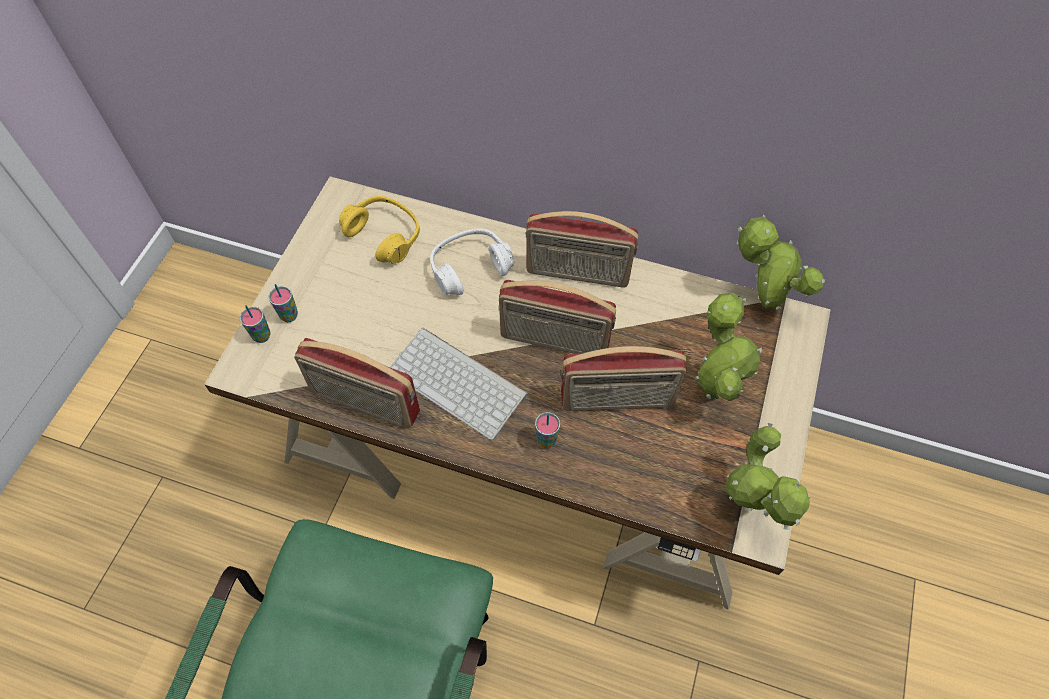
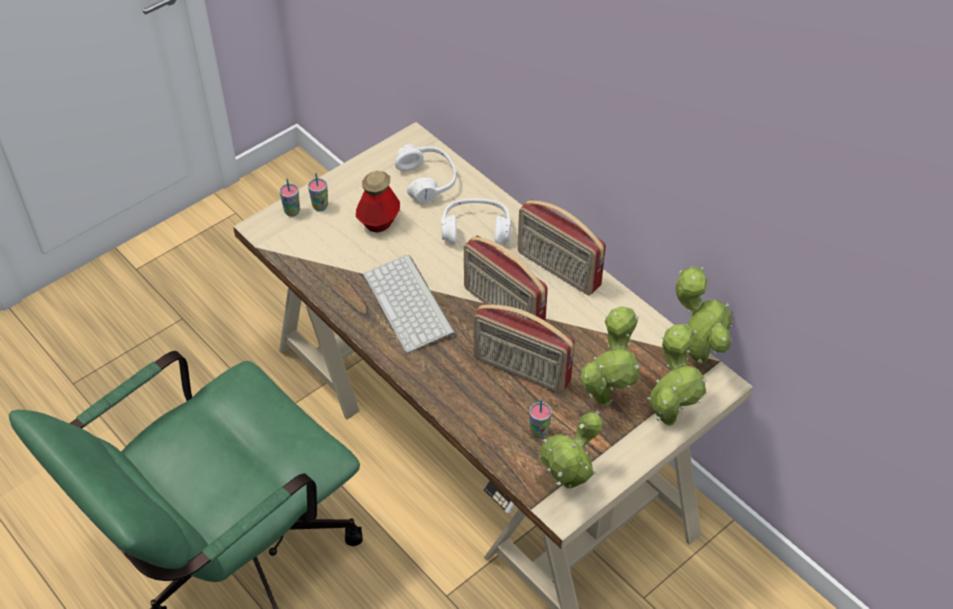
camera: 30 degrees right, 10 degrees down
radio [294,338,420,429] -> none
yellow headphones [339,196,420,264] -> white headphones [395,145,456,203]
cup [535,412,560,448] -> cup moved to [529,400,552,438]
none -> bottle [356,171,400,233]
none -> potted plant [647,324,707,426]

